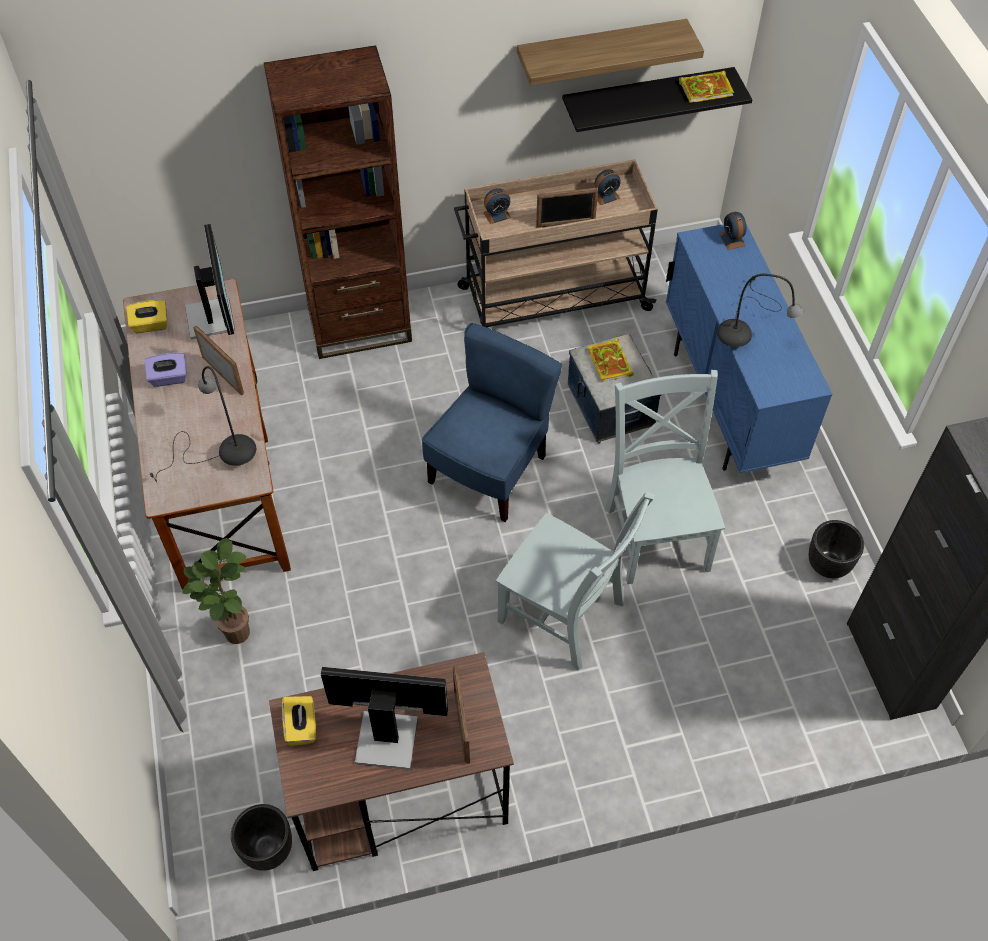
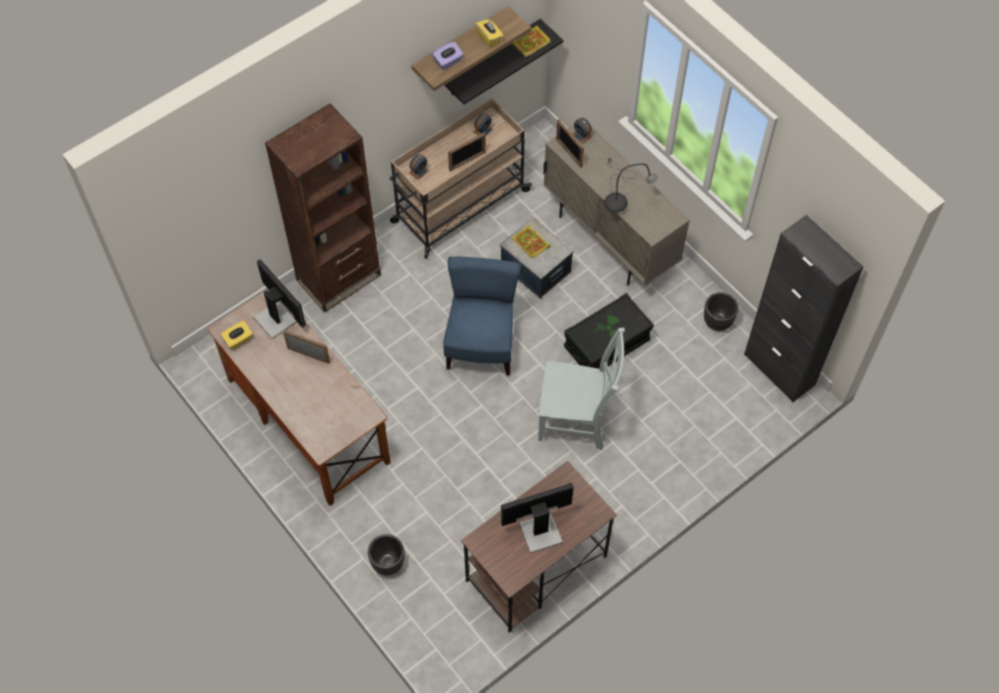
camera: 25 degrees left, 5 degrees up
purple tissue box [144,353,187,387] -> purple tissue box moved to [432,42,463,70]
grey table lamp [150,366,256,482] -> none
potted plant [182,538,250,644] -> none
black planter [231,804,292,871] -> black planter moved to [368,534,405,575]
yellow tissue box [282,696,316,746] -> yellow tissue box moved to [475,19,503,47]
picture frame [453,665,470,764] -> picture frame moved to [556,119,584,167]
grey chair [605,370,725,584] -> black storage box [564,293,654,369]
blue cabinet [666,224,832,473] -> beige cabinet [543,125,690,286]

